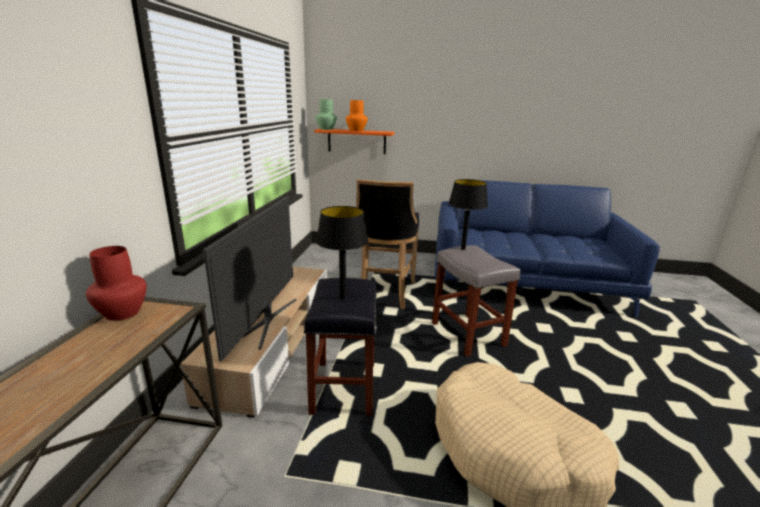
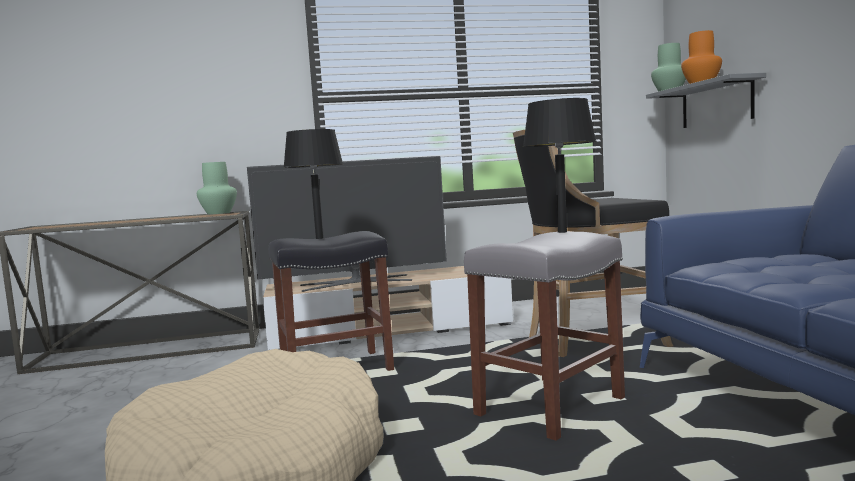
camera: 70 degrees right, 15 degrees down
red vase [86,246,147,321] -> green vase [197,162,237,214]
orange shelf [314,129,395,154] -> grey shelf [646,73,766,128]

